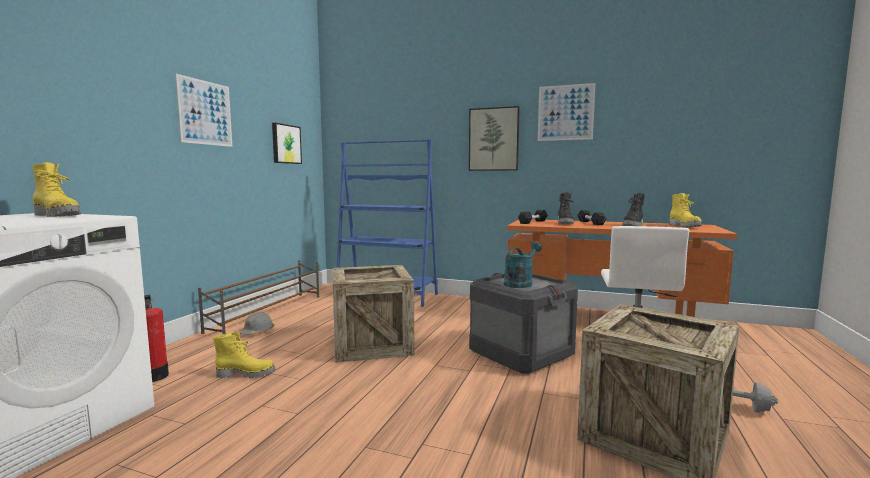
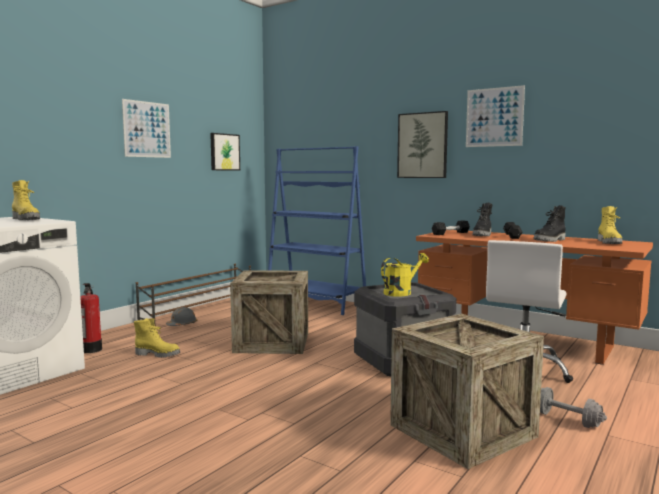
camera: 15 degrees right, 0 degrees up
turquoise watering can [504,242,542,288] -> yellow watering can [381,253,429,297]

